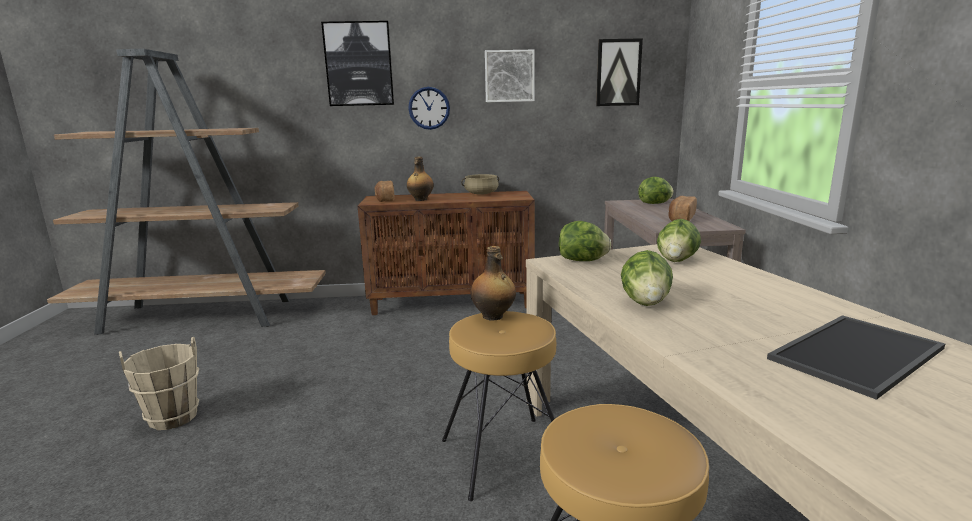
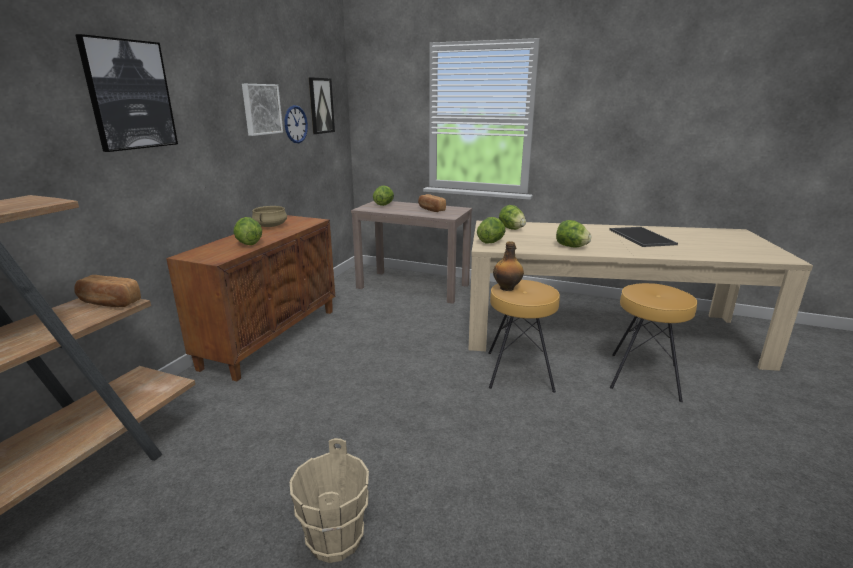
camera: 65 degrees left, 5 degrees up
bread [374,181,394,202] -> bread moved to [74,275,141,307]
bottle [407,157,434,201] -> lettuce [234,217,262,245]
wall clock [408,87,450,130] -> wall clock moved to [285,105,308,143]

